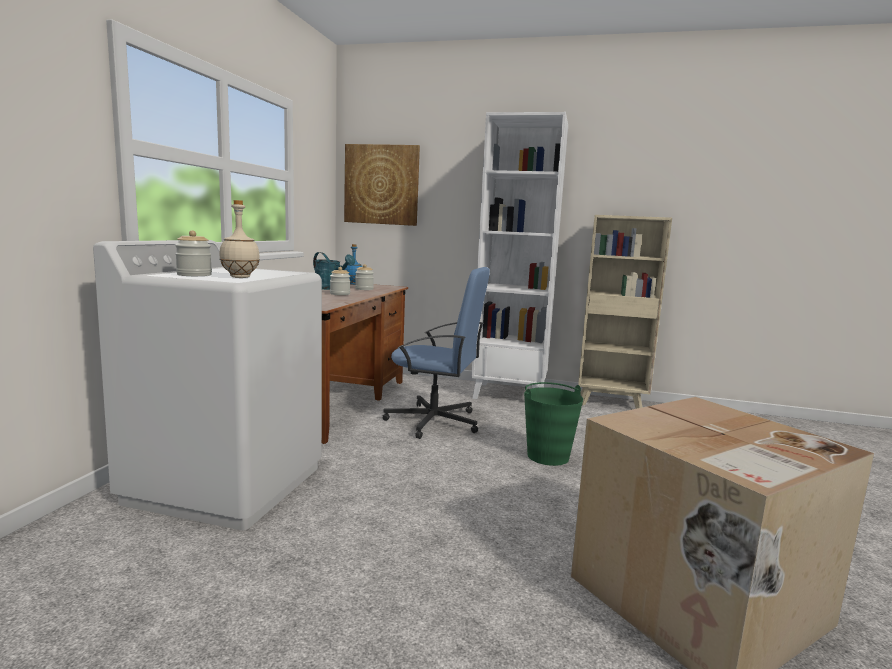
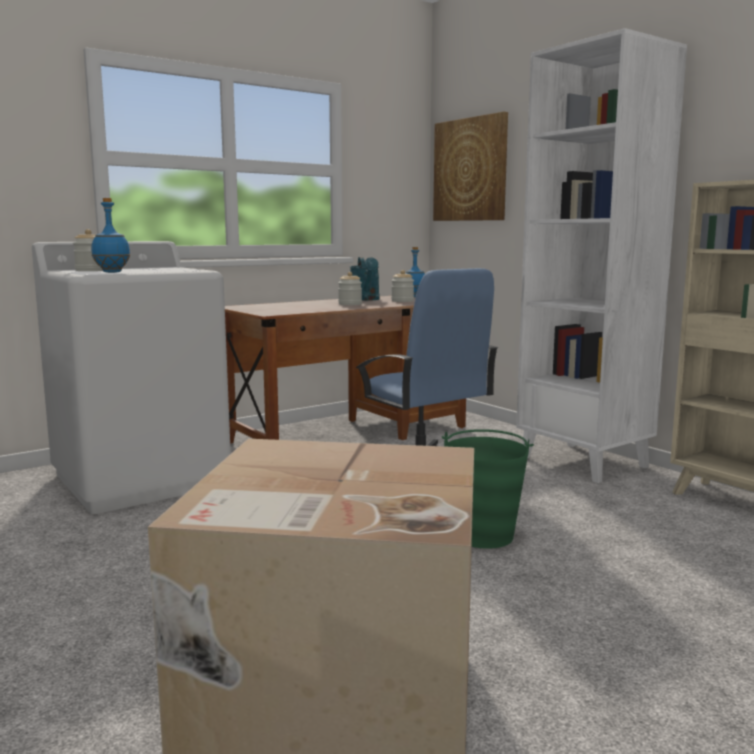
camera: 40 degrees right, 0 degrees up
beige bottle [219,200,260,278] -> blue bottle [91,198,130,273]

